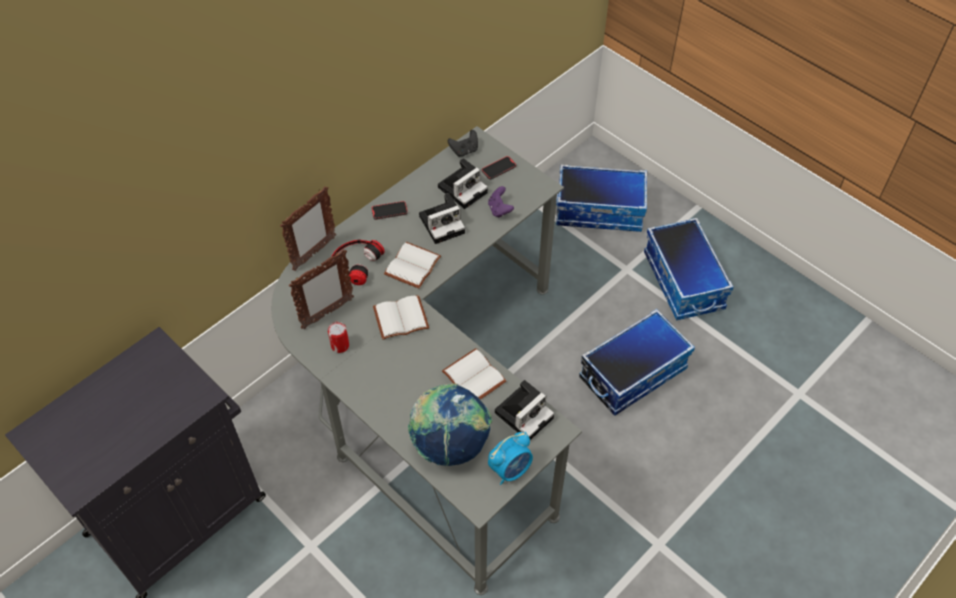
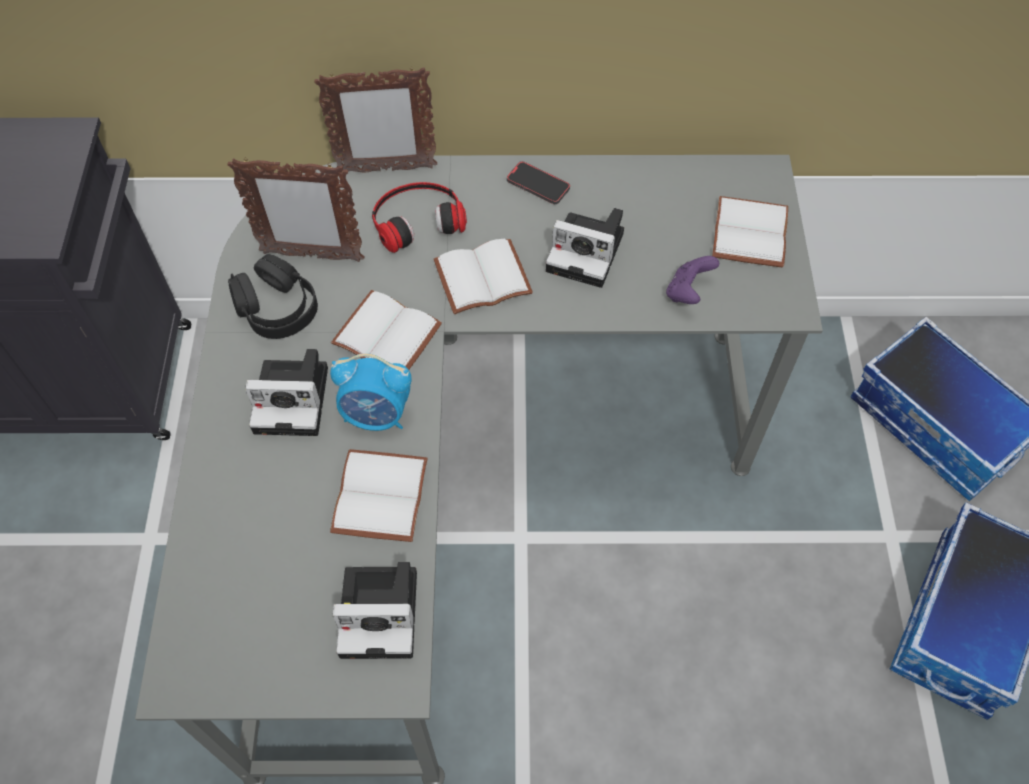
camera: 45 degrees right, 5 degrees up
can [328,322,349,353] -> black headphones [228,254,318,339]
globe [408,383,492,466] -> none
camera [438,158,488,209] -> camera moved to [245,349,328,436]
black game controller [448,130,478,157] -> none
phone [482,156,516,180] -> white book [712,196,788,268]
alarm clock [488,432,533,485] -> alarm clock moved to [330,353,412,431]
storage box [579,309,695,416] -> none

